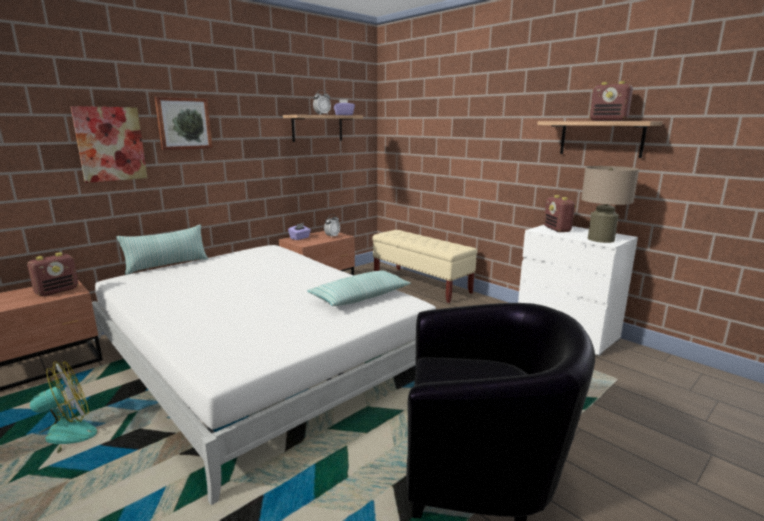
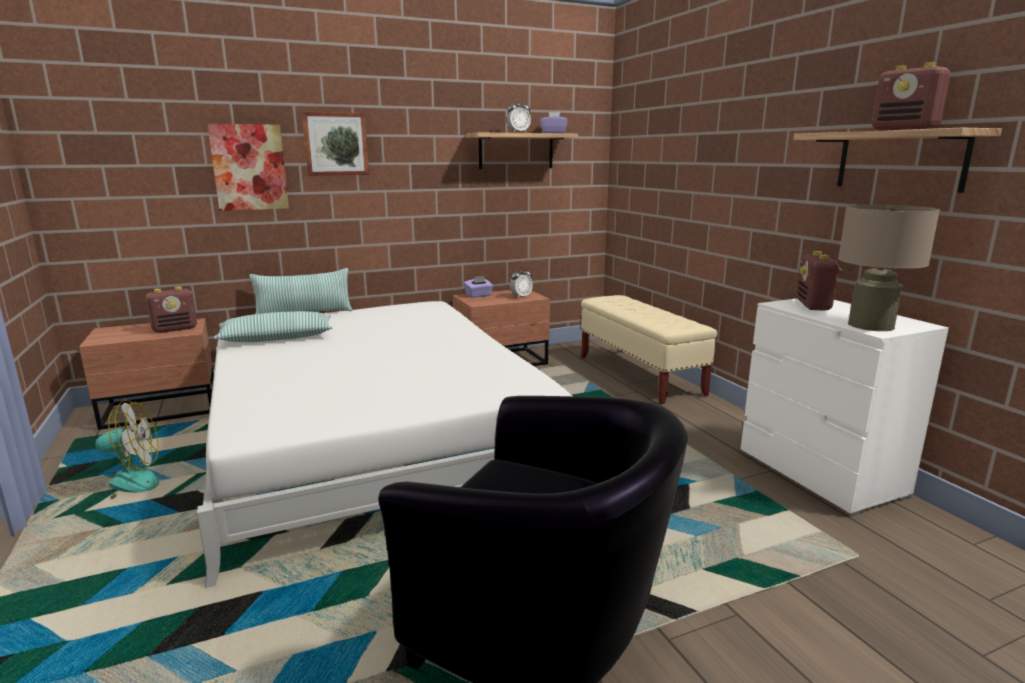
camera: 20 degrees right, 0 degrees up
pillow [307,270,411,306] -> pillow moved to [213,311,332,342]

